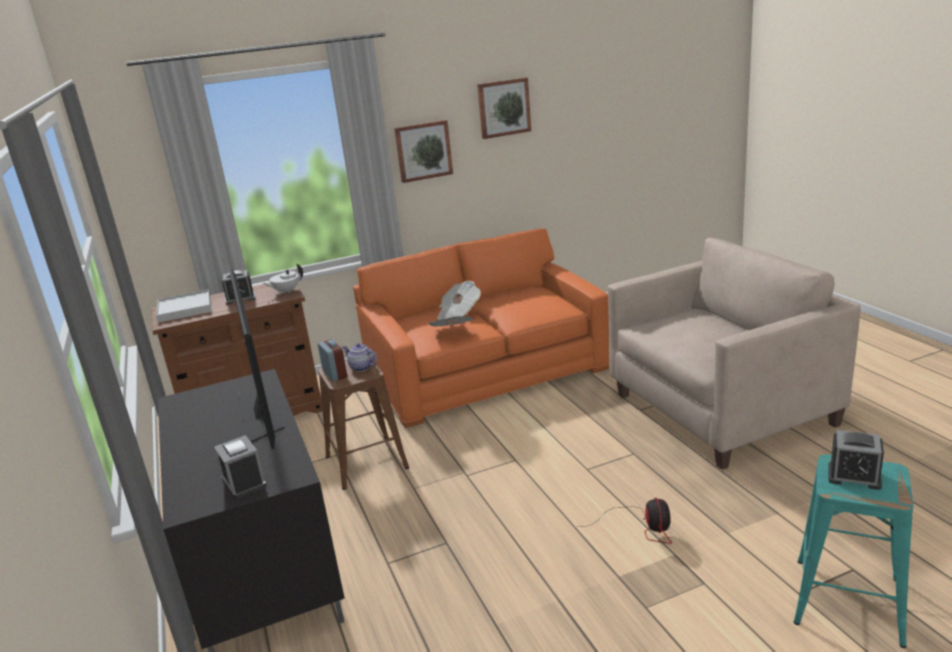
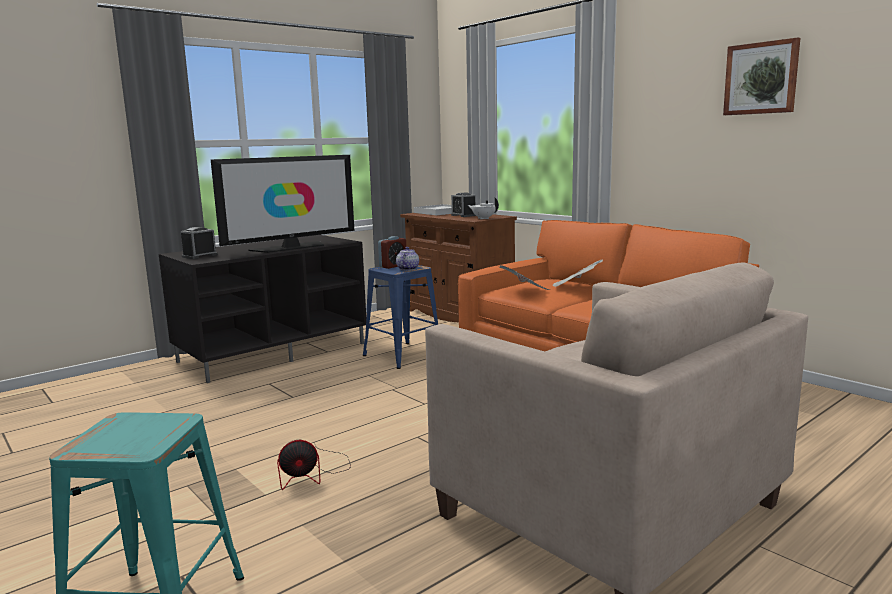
camera: 70 degrees right, 10 degrees down
brown stool [318,361,409,490] -> blue stool [363,265,438,369]
picture [394,120,453,183] -> none
alarm clock [828,430,884,490] -> none

